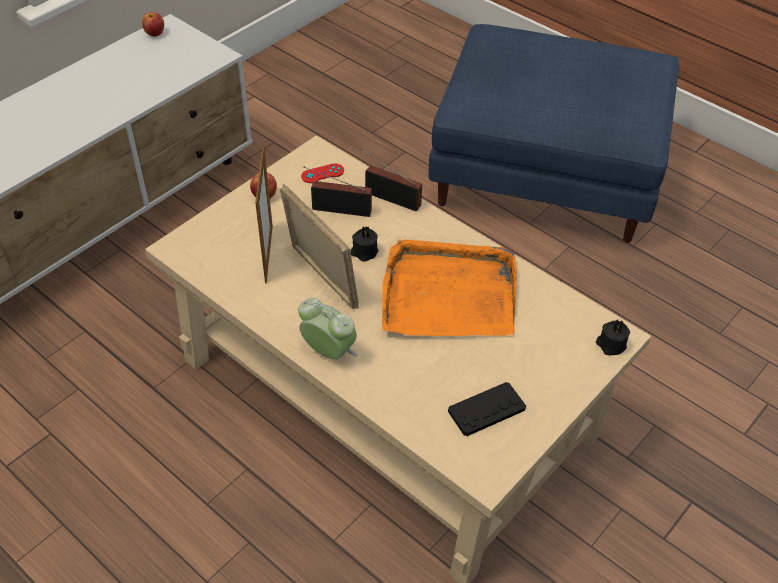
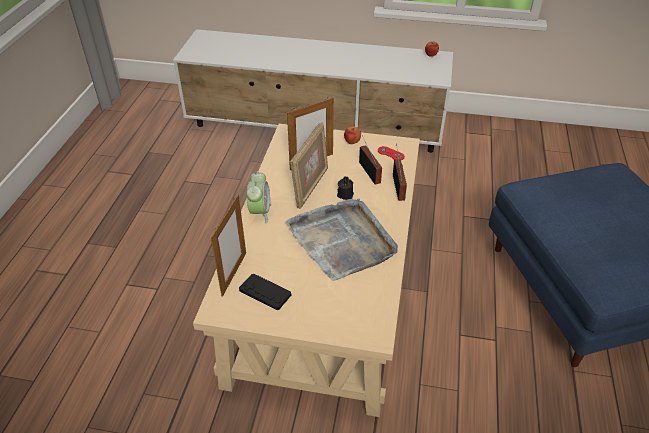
camera: 60 degrees right, 5 degrees down
orange tray [382,239,517,336] -> grey tray [285,199,398,281]
black candle [596,319,630,355] -> none
none -> picture frame [211,194,246,297]

